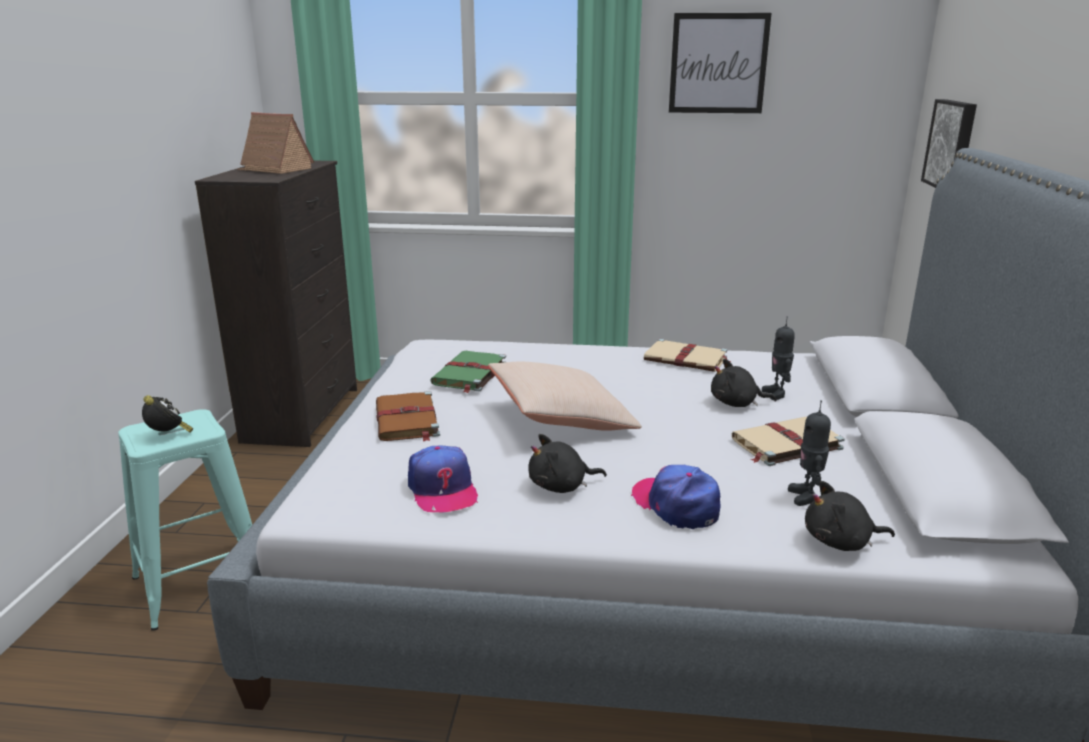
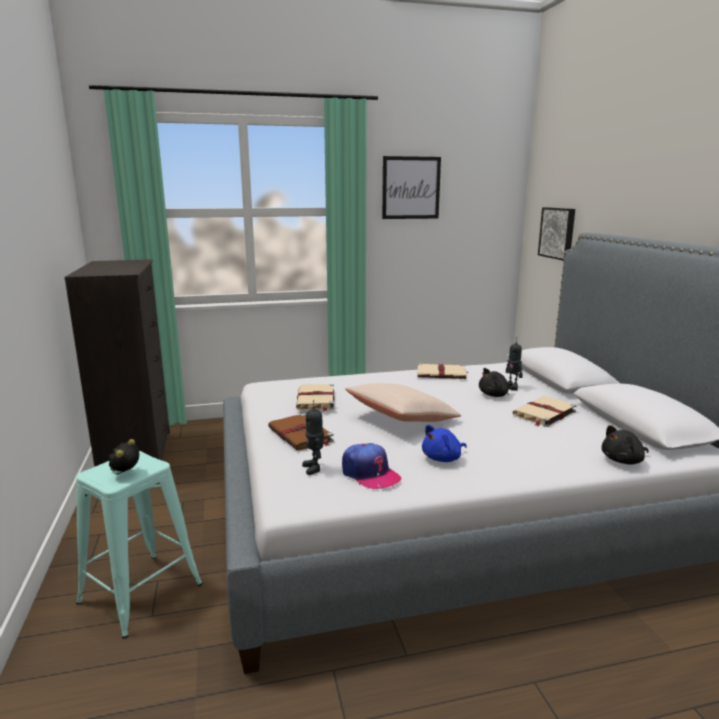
camera: 20 degrees left, 5 degrees down
alarm clock [142,395,193,432] -> alarm clock turned 105 degrees counterclockwise [109,439,139,471]
toy house [237,112,314,174] -> none
green book [430,351,506,393] -> beige book [296,384,334,412]
black plush toy [528,434,607,493] -> blue plush toy [422,425,467,462]
cap [631,465,721,529] -> none
toy robot [788,400,831,506] -> toy robot moved to [302,400,324,475]

